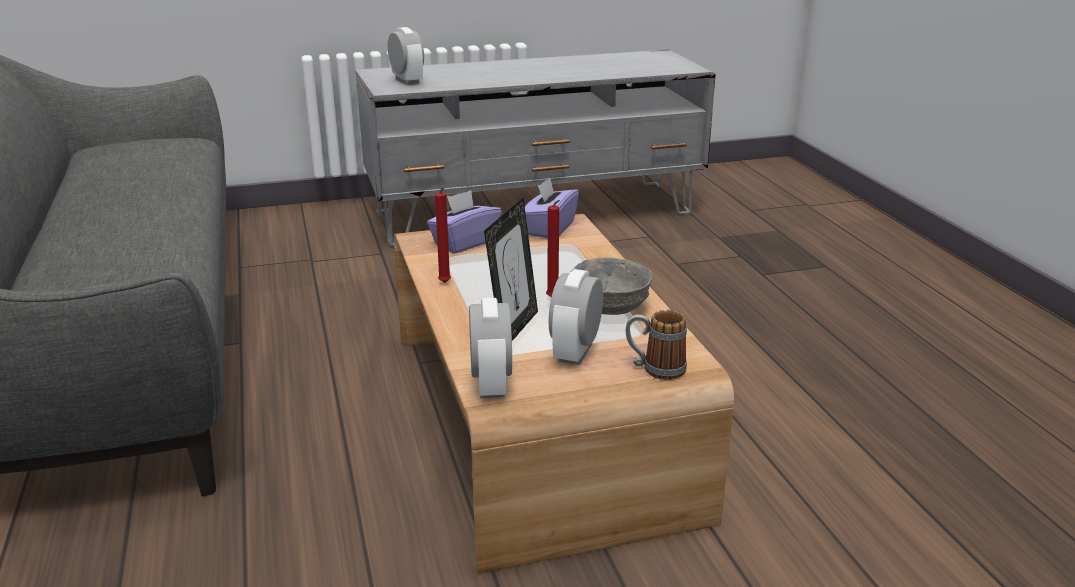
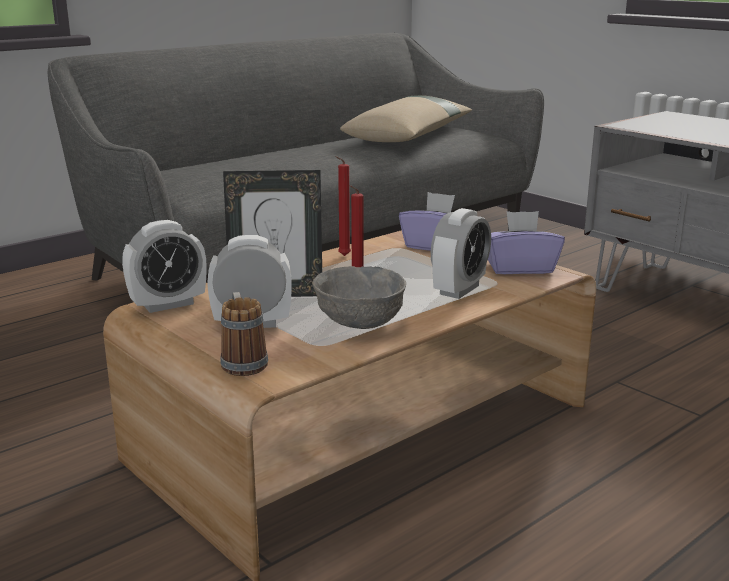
camera: 65 degrees right, 5 degrees down
alarm clock [388,27,424,85] -> alarm clock moved to [431,208,491,299]
none -> beige pillow [340,95,472,142]

